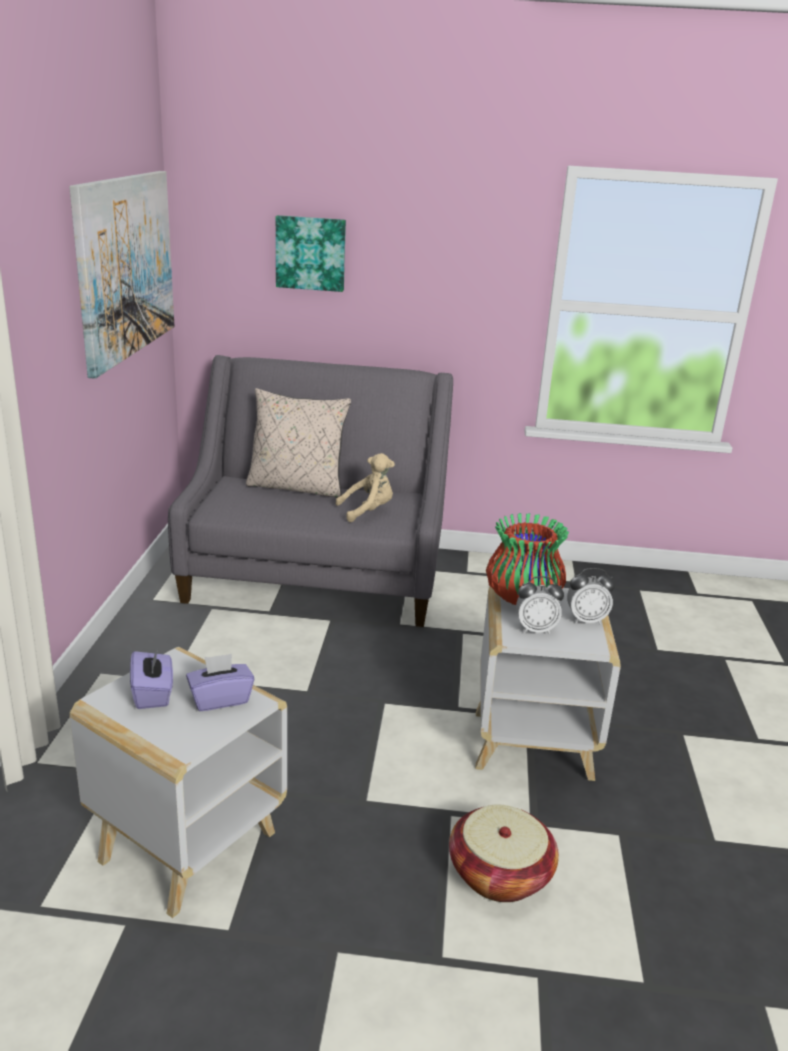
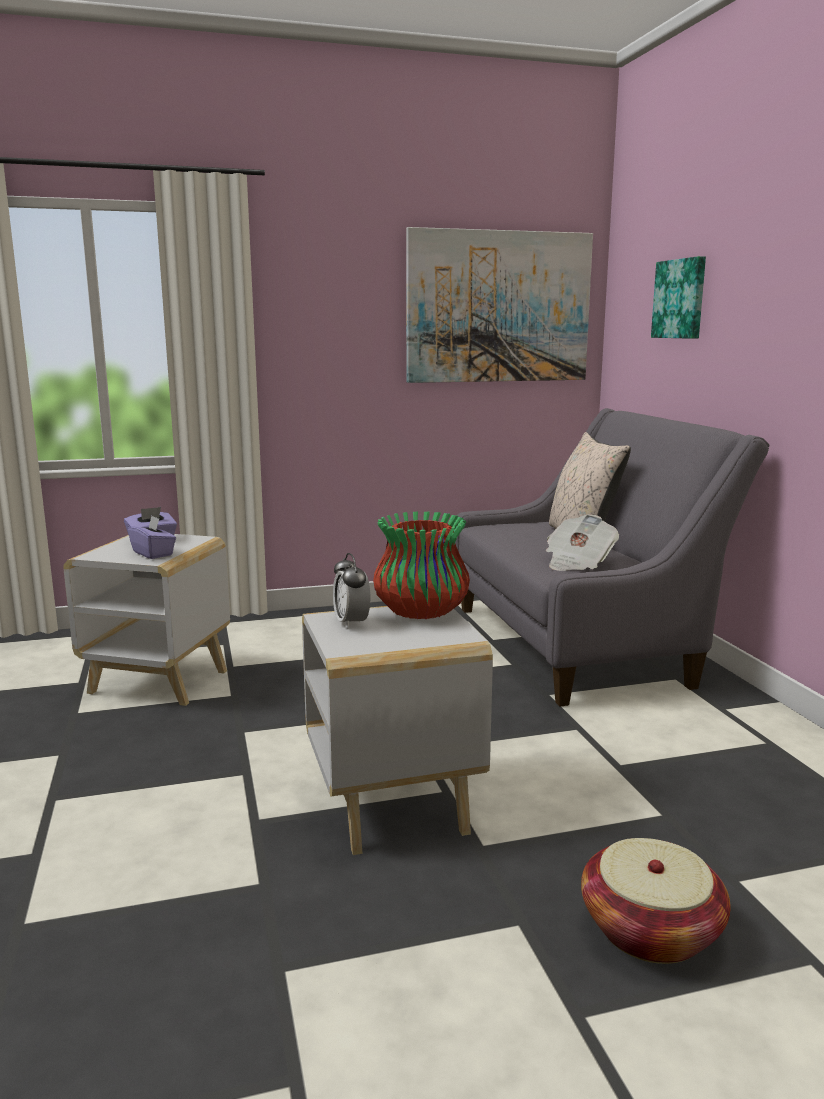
camera: 70 degrees right, 10 degrees down
beige plush toy [335,453,395,522] -> newspaper [546,514,619,571]
basket [449,804,559,902] -> basket moved to [581,838,730,964]
alarm clock [567,568,615,624] -> none

